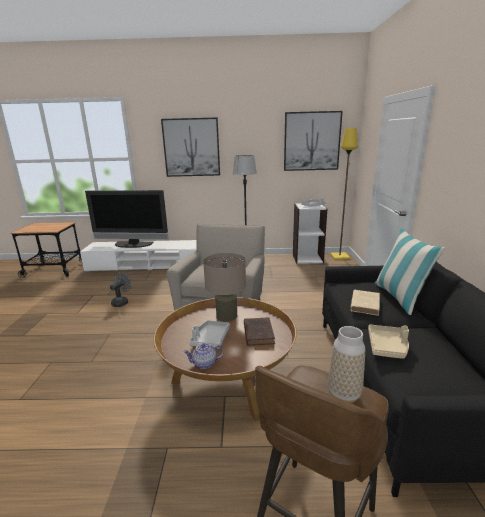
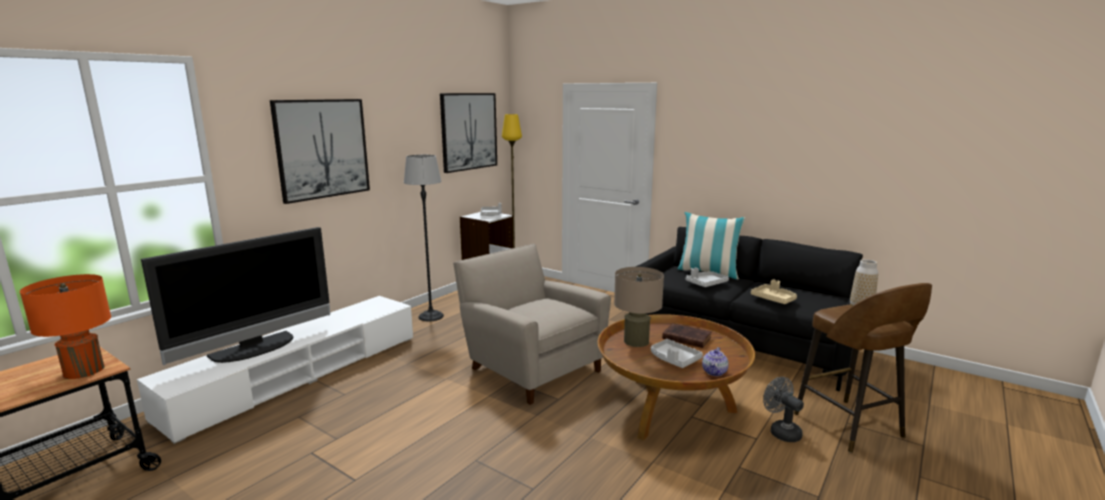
camera: 55 degrees left, 5 degrees down
grey fan [110,272,131,307] -> grey fan moved to [763,377,804,442]
beige book [350,290,380,316] -> grey tray [686,267,729,287]
none -> orange table lamp [20,274,111,379]

